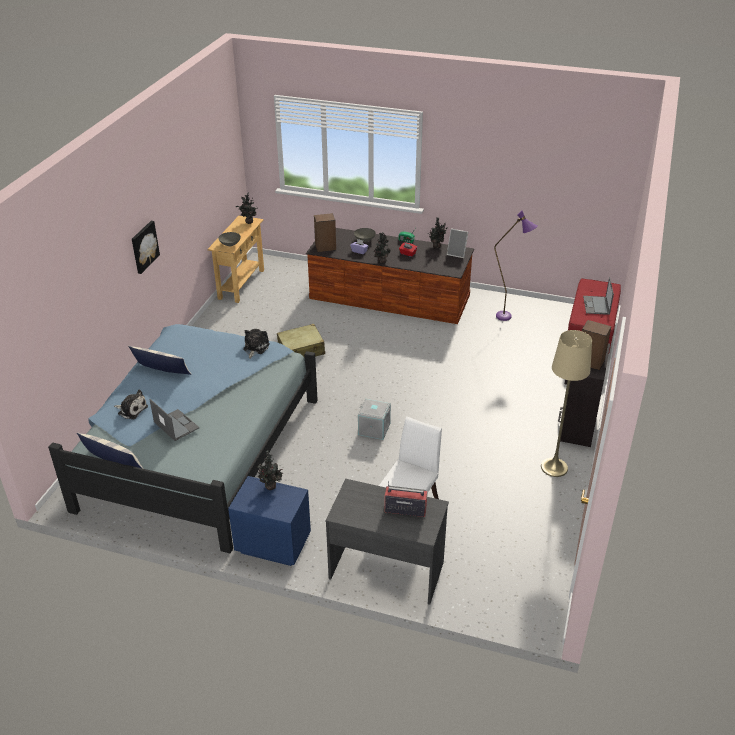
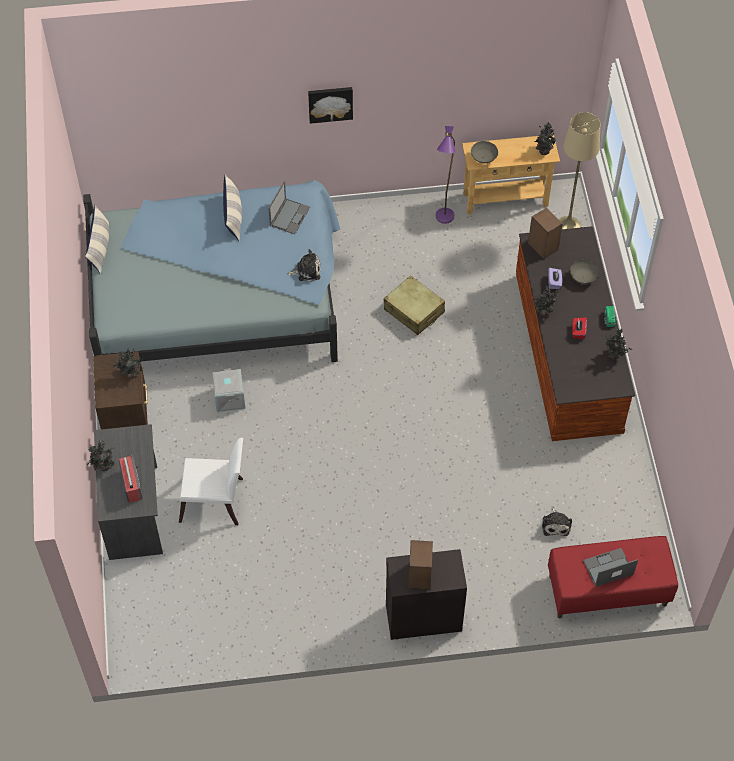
camera: 65 degrees right, 20 degrees up
plush toy [114,389,148,420] -> plush toy moved to [542,506,572,536]
laptop [149,399,199,441] -> laptop moved to [268,181,310,234]
blue nightstand [228,476,311,566] -> brown nightstand [93,351,148,430]
grey storage box [358,399,391,440] -> grey storage box moved to [212,368,246,412]
picture frame [447,229,468,258] -> none
purple floor lamp [494,211,538,321] -> purple floor lamp moved to [436,126,456,224]
beige floor lamp [541,330,592,477] -> beige floor lamp moved to [558,112,600,229]
none -> potted plant [87,440,115,471]

